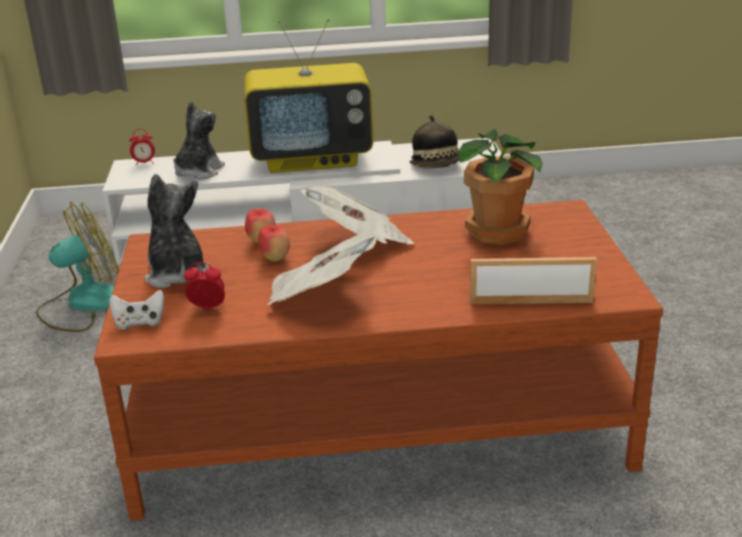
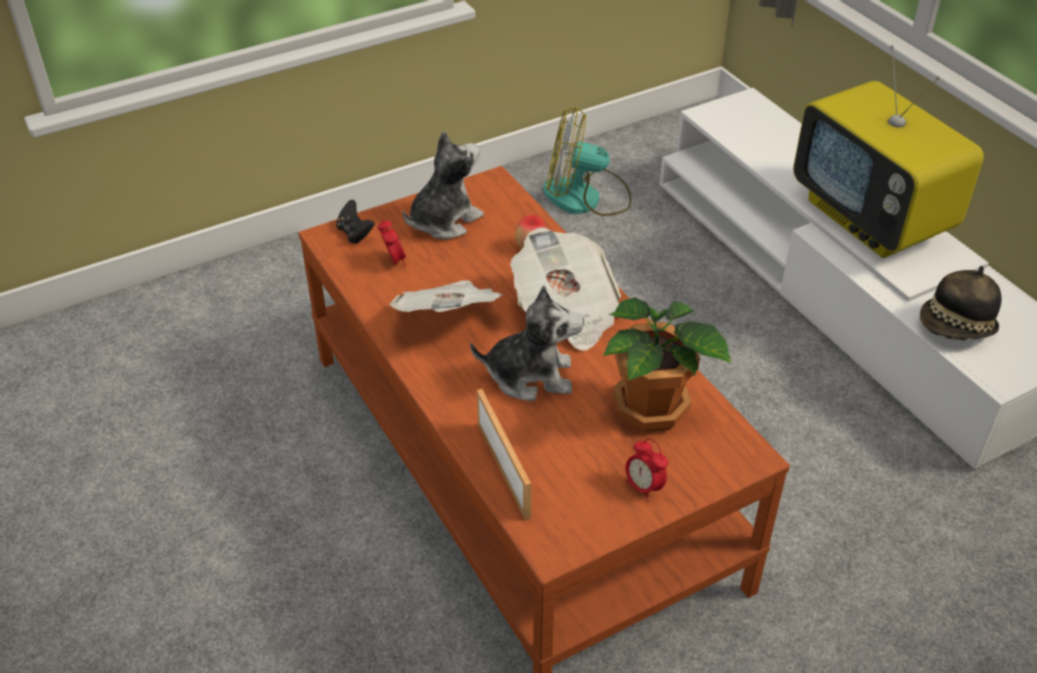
camera: 65 degrees right, 15 degrees up
fan [36,202,119,332] -> fan turned 150 degrees clockwise [543,107,632,216]
white game controller [109,290,164,330] -> black game controller [336,199,375,244]
alarm clock [129,129,155,166] -> alarm clock moved to [626,439,668,501]
plush toy [173,101,225,180] -> plush toy moved to [470,285,584,401]
apple [258,225,290,261] -> none

